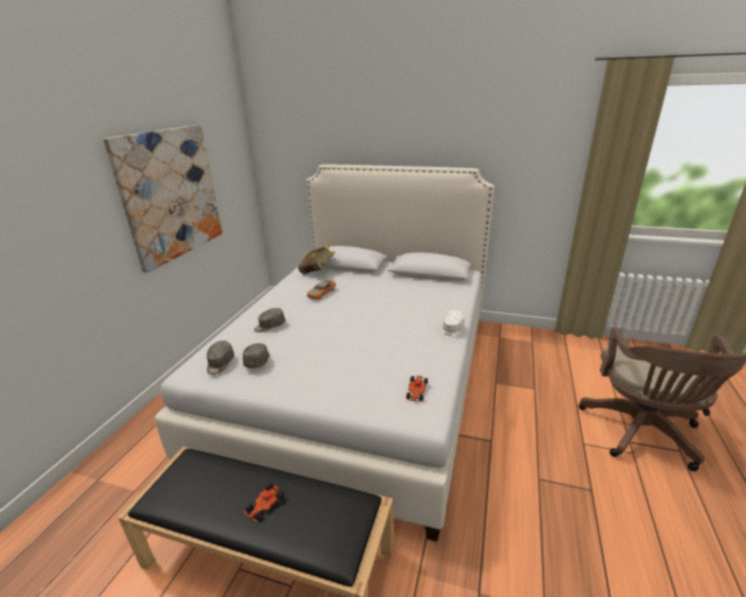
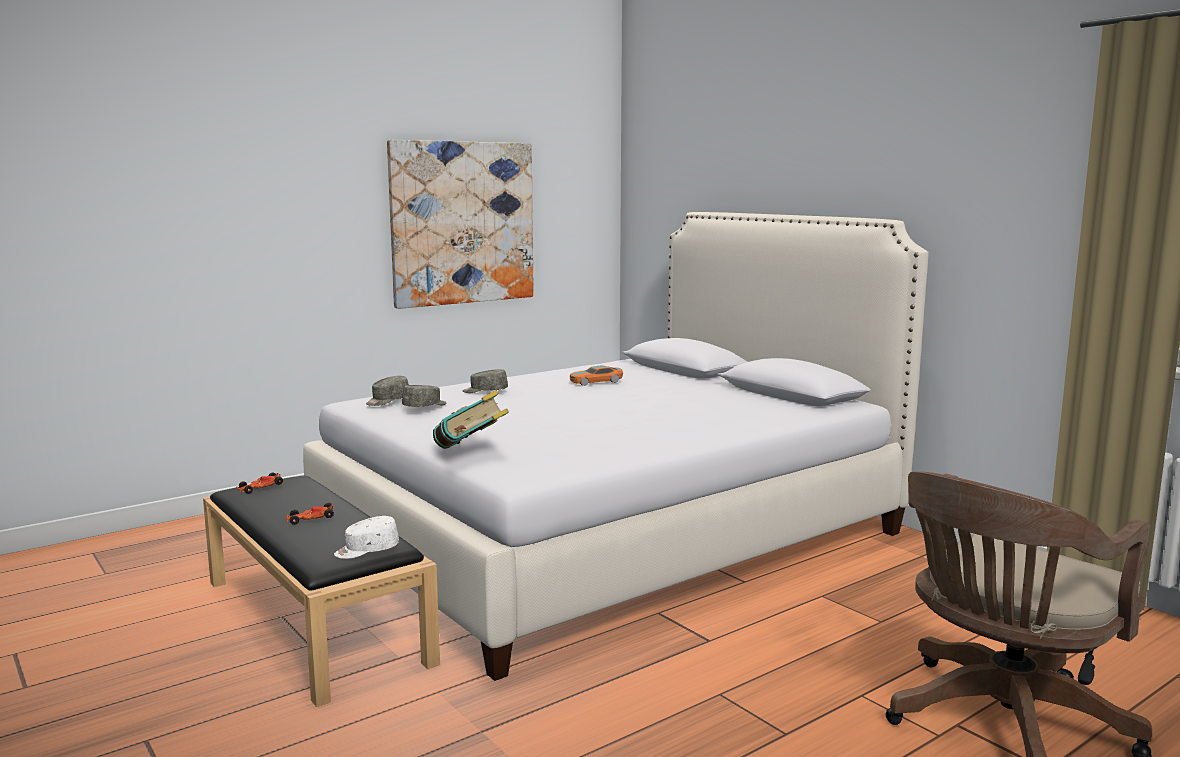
camera: 35 degrees right, 15 degrees down
book [298,245,335,274] -> book moved to [433,390,509,449]
toy car [405,375,428,402] -> toy car moved to [236,472,283,494]
white cap [441,310,465,338] -> white cap moved to [334,516,399,559]

